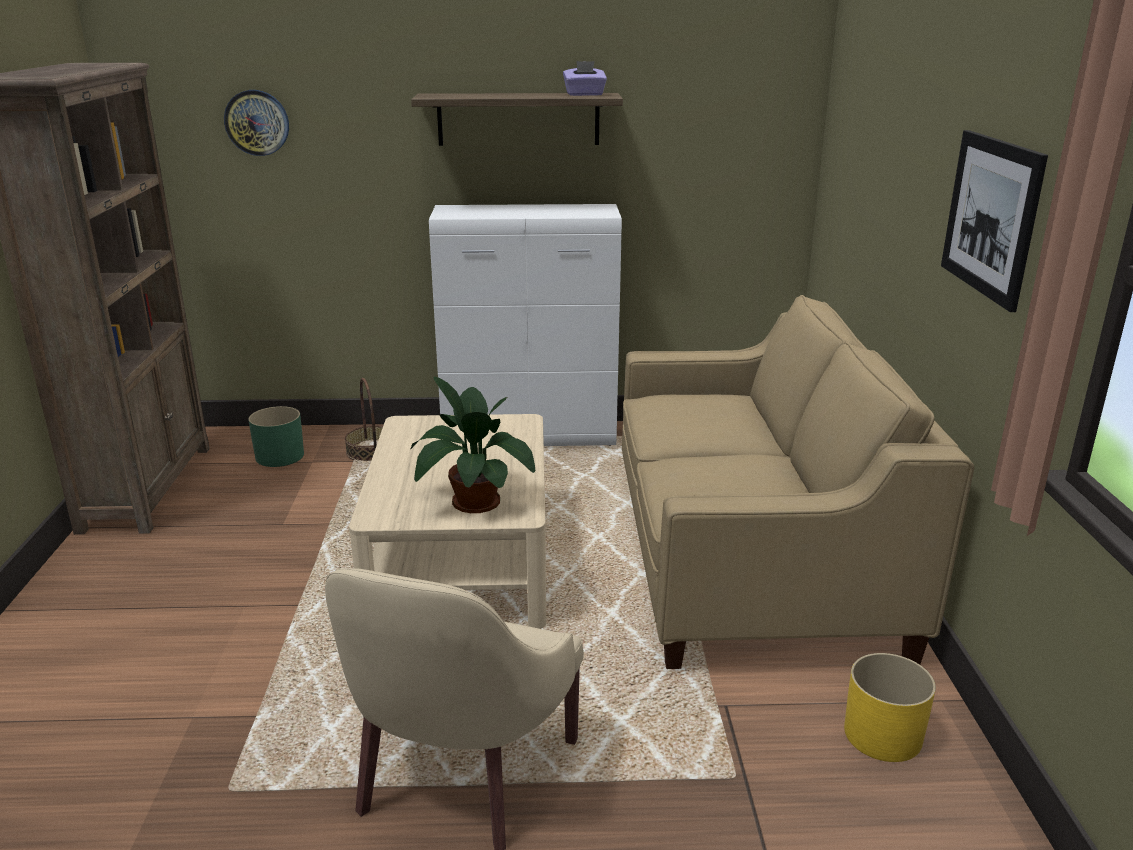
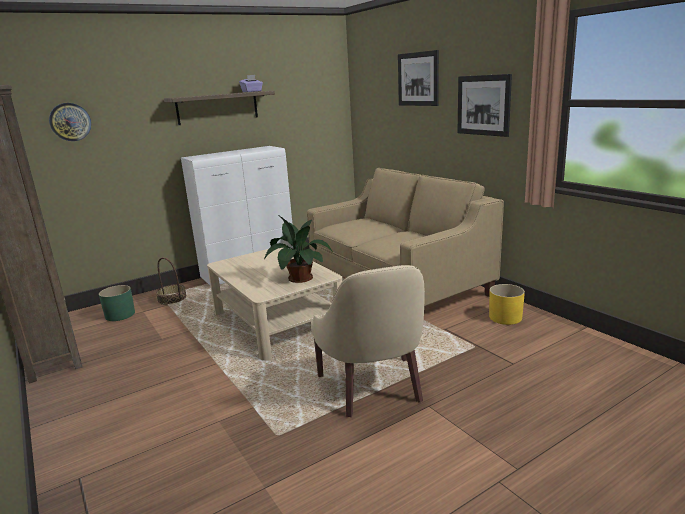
camera: 30 degrees left, 5 degrees down
none -> picture [398,50,439,106]

